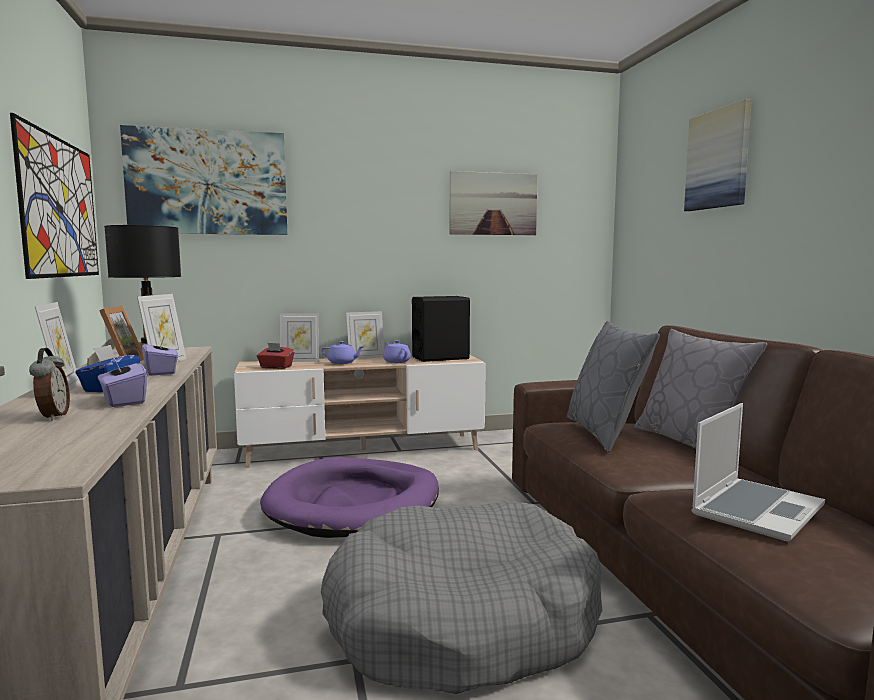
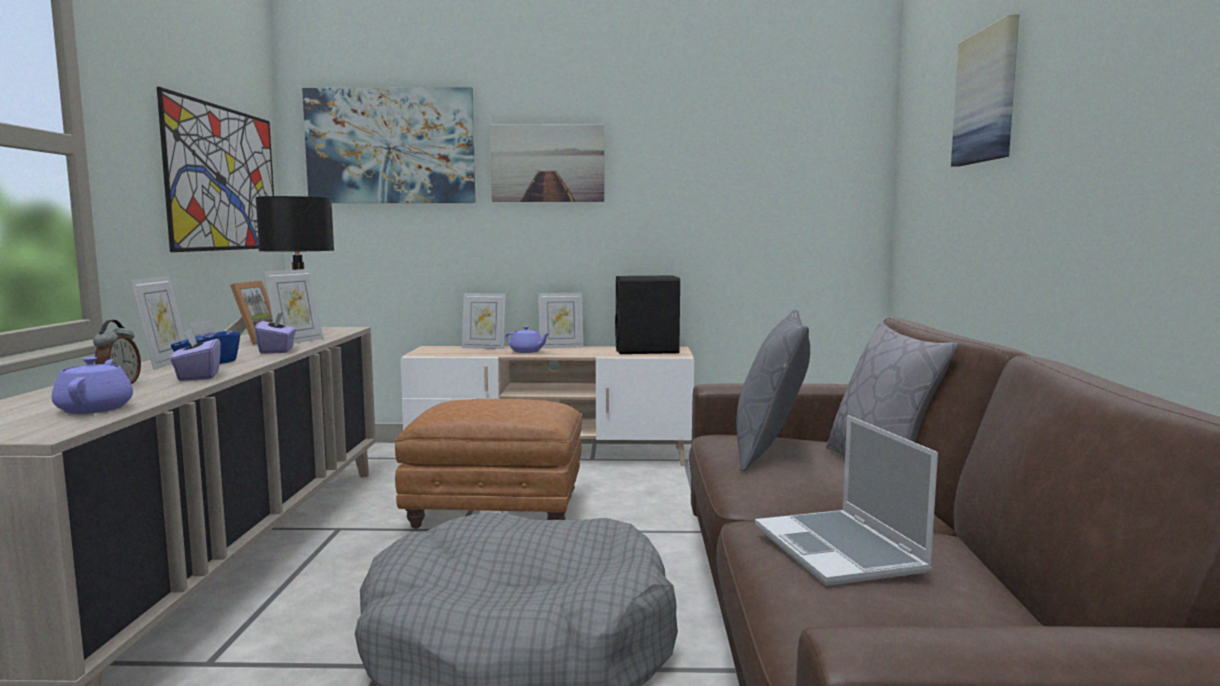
camera: 15 degrees right, 0 degrees up
red tissue box [257,343,294,369] -> none
purple dog bed [260,457,439,538] -> brown ottoman [395,399,582,529]
purple teapot [383,340,411,363] -> purple teapot moved to [52,357,133,414]
picture [450,171,538,235] -> picture moved to [490,124,604,202]
laptop [691,403,825,542] -> laptop turned 105 degrees clockwise [755,415,938,586]

